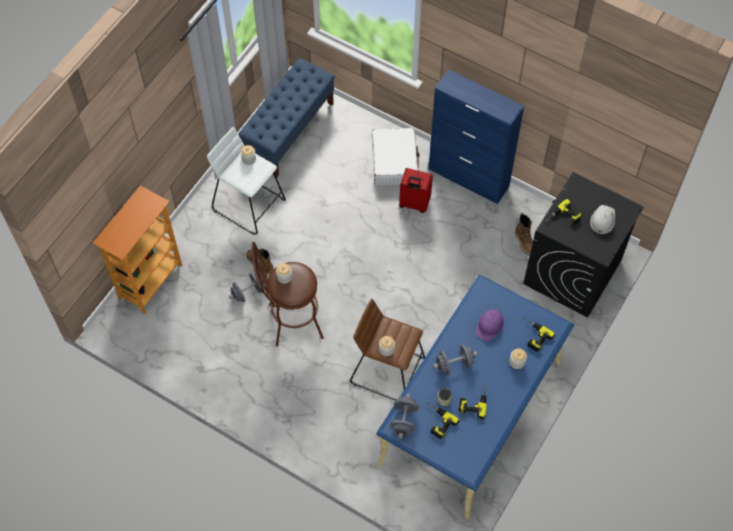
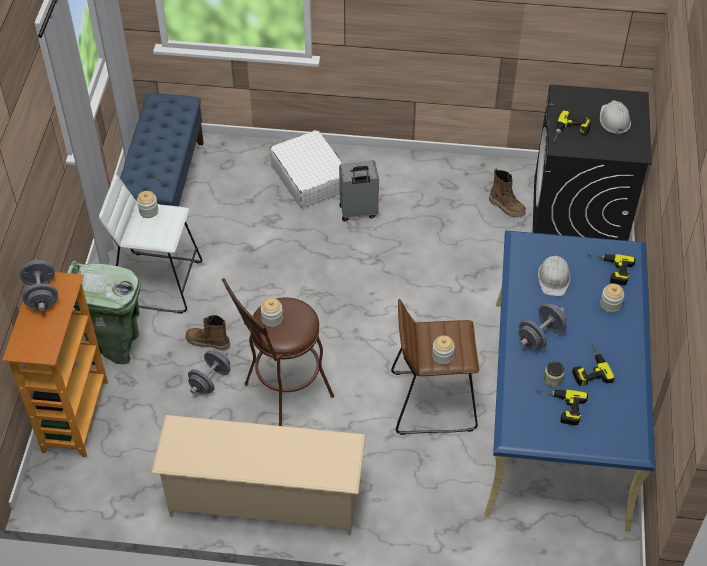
camera: 25 degrees left, 10 degrees down
grey dumbbell [390,394,419,439] -> grey dumbbell moved to [20,259,58,311]
red suitcase [399,168,433,213] -> grey suitcase [339,160,379,221]
blue cabinet [429,69,524,204] -> none
purple hard hat [475,308,504,341] -> white hard hat [538,255,571,296]
none -> green trash can [67,261,141,365]
none -> beige shoe rack [151,415,366,535]

